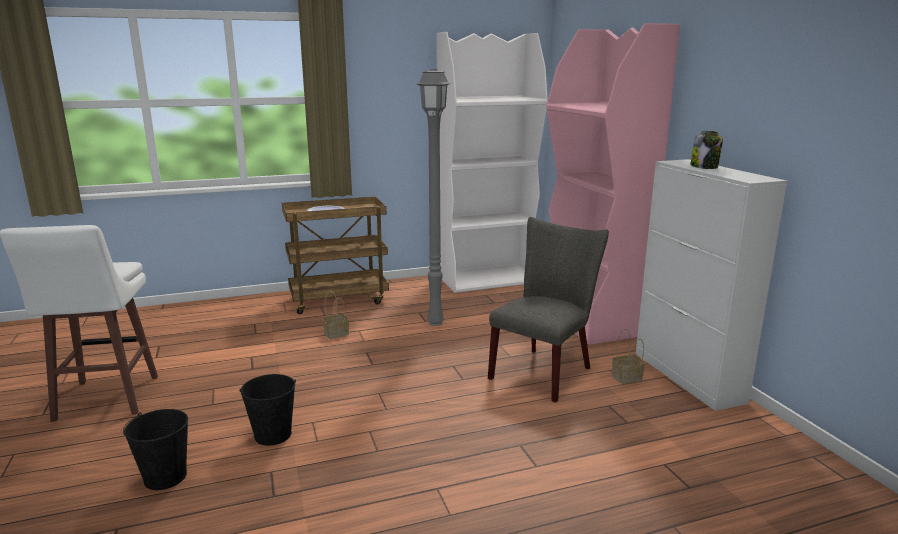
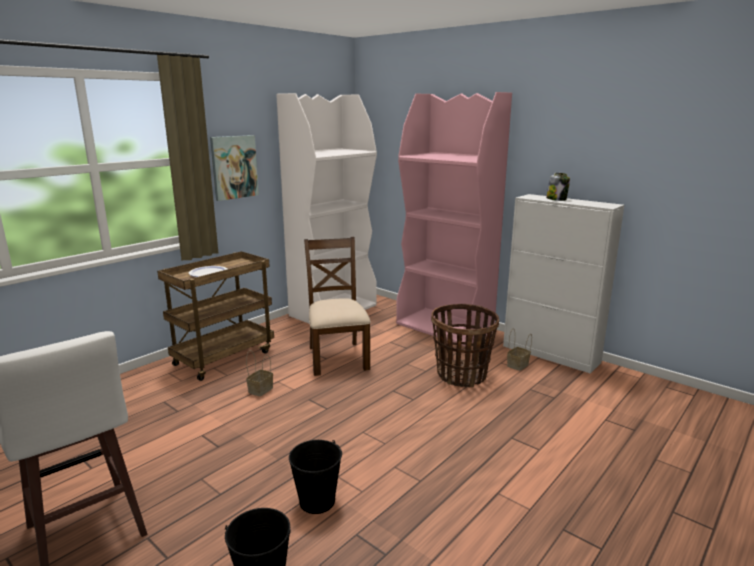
camera: 30 degrees left, 0 degrees up
grey floor lamp [416,69,451,326] -> brown chair [304,237,371,376]
grey chair [488,217,609,403] -> basket [431,304,499,387]
none -> picture [210,135,259,201]

